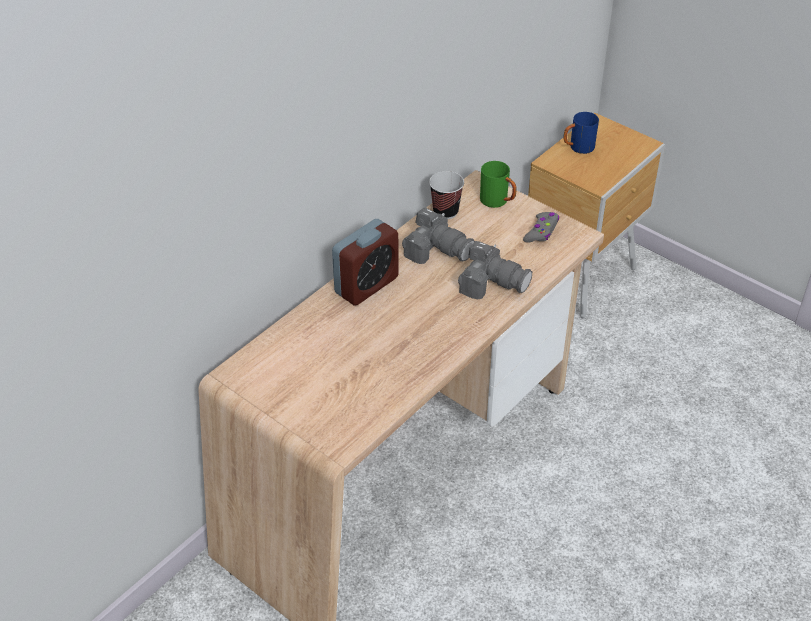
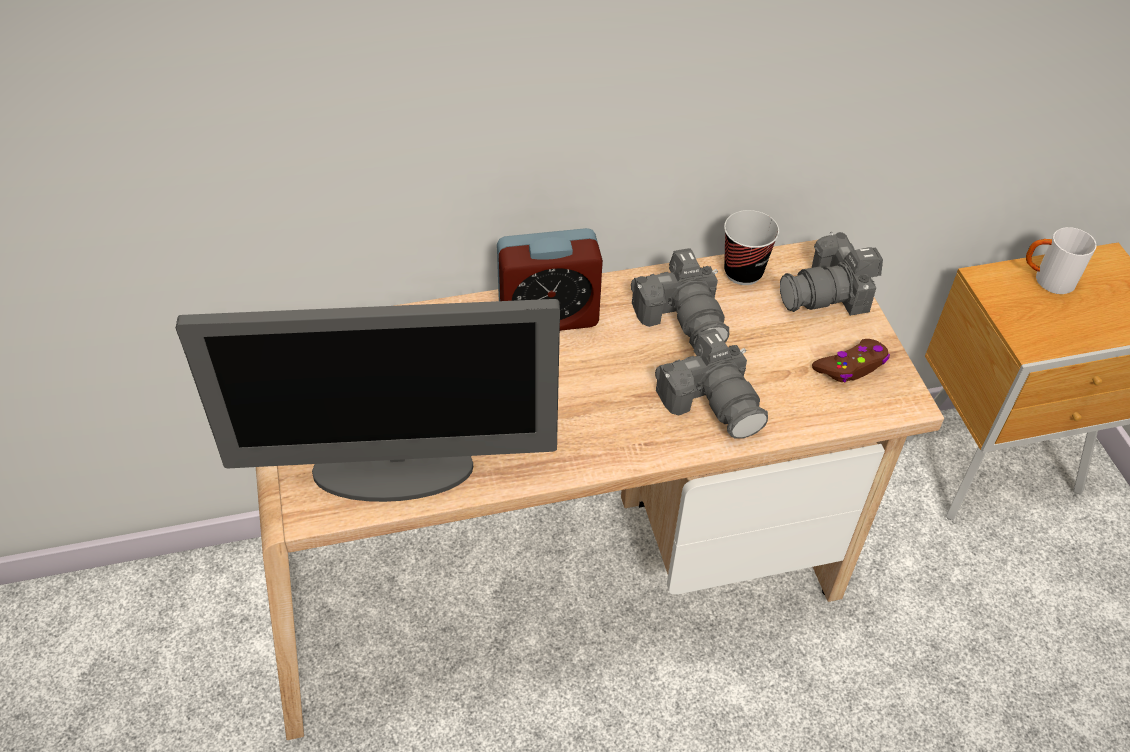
camera: 35 degrees right, 5 degrees up
green mug [480,161,517,208] -> camera [780,232,883,316]
grey game controller [523,212,559,243] -> brown game controller [812,339,890,382]
blue mug [563,112,599,154] -> white mug [1026,227,1096,294]
none -> monitor [176,299,560,502]

